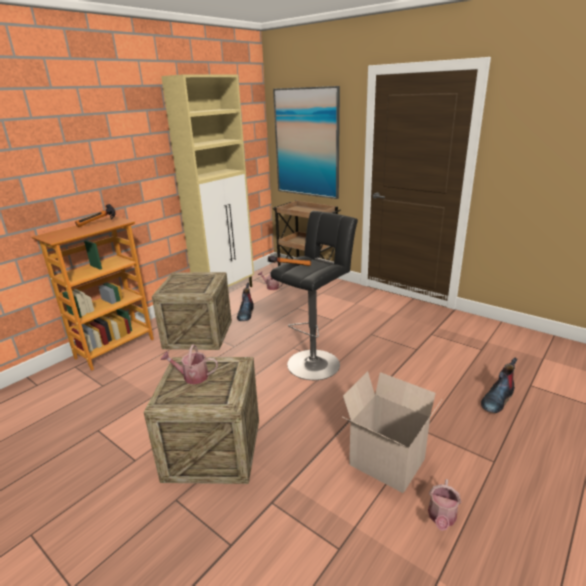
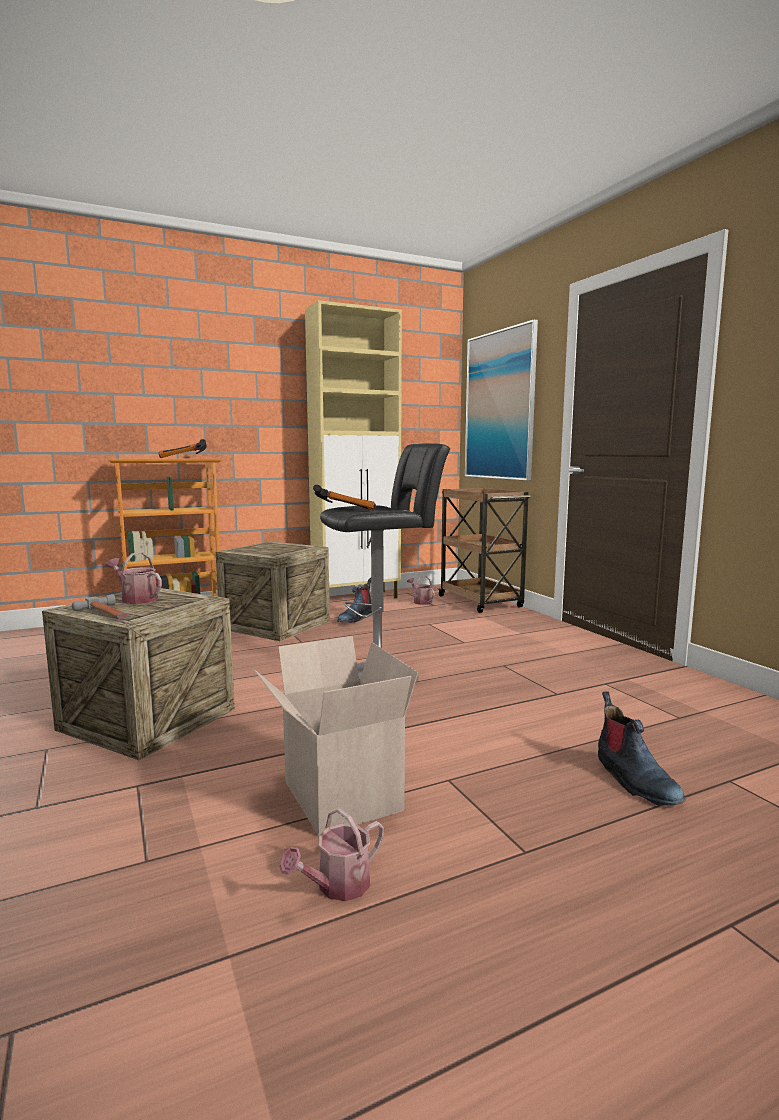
camera: 25 degrees right, 15 degrees down
boot [481,358,517,413] -> boot turned 90 degrees counterclockwise [598,691,685,806]
none -> hammer [72,594,128,619]

